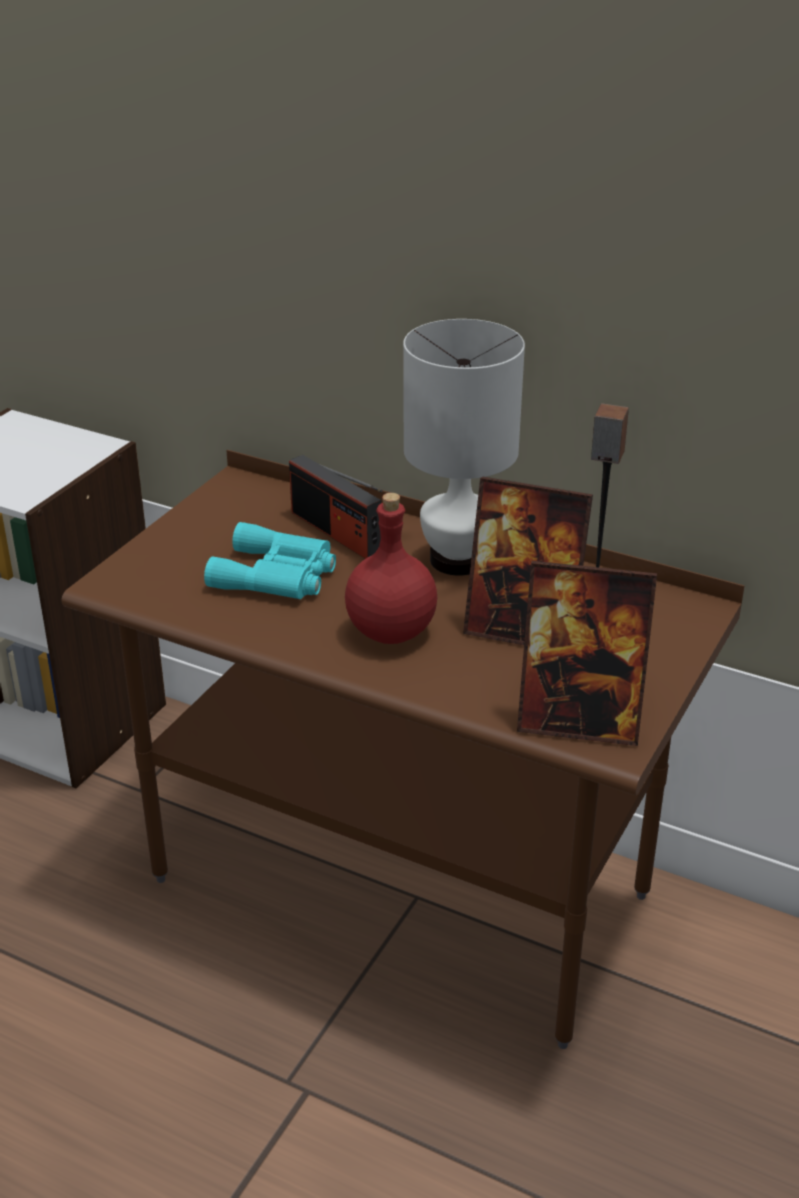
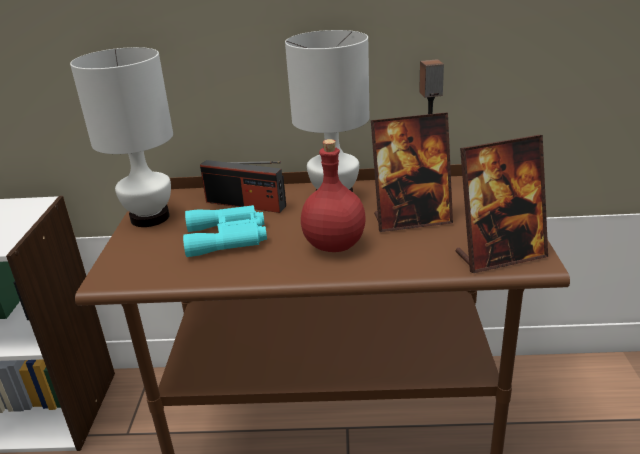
camera: 25 degrees left, 5 degrees down
none -> white table lamp [70,47,173,227]

